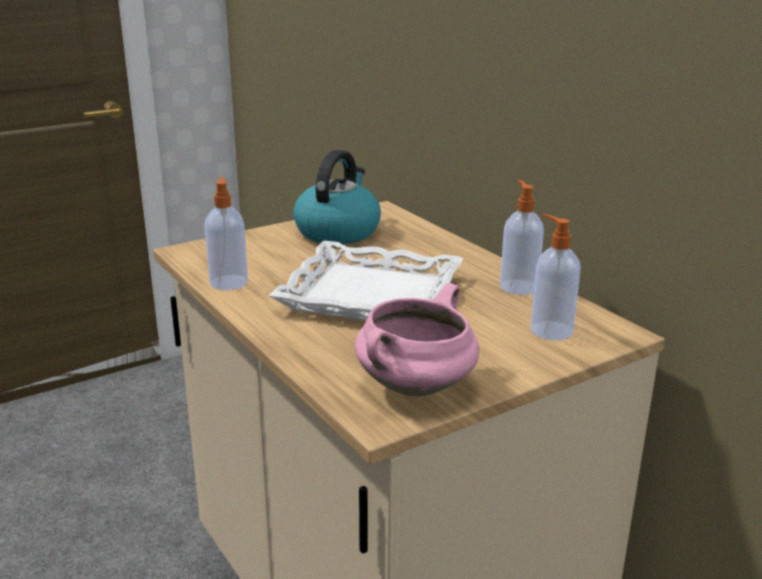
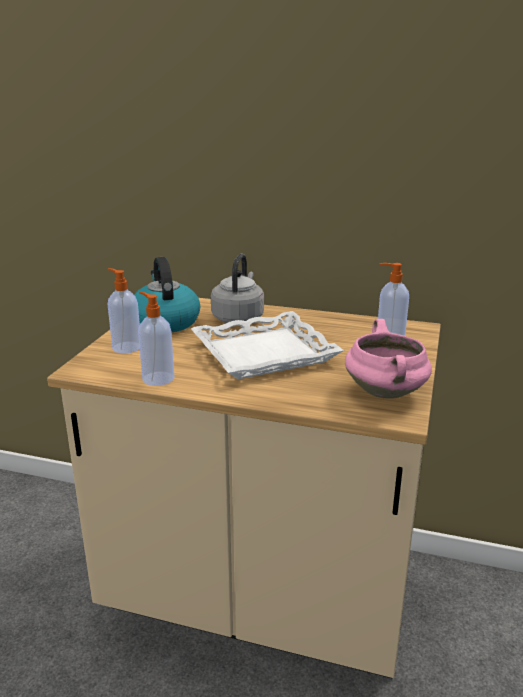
camera: 40 degrees left, 0 degrees up
soap dispenser [500,180,544,295] -> soap dispenser moved to [107,268,140,353]
none -> grey kettle [211,254,264,323]

